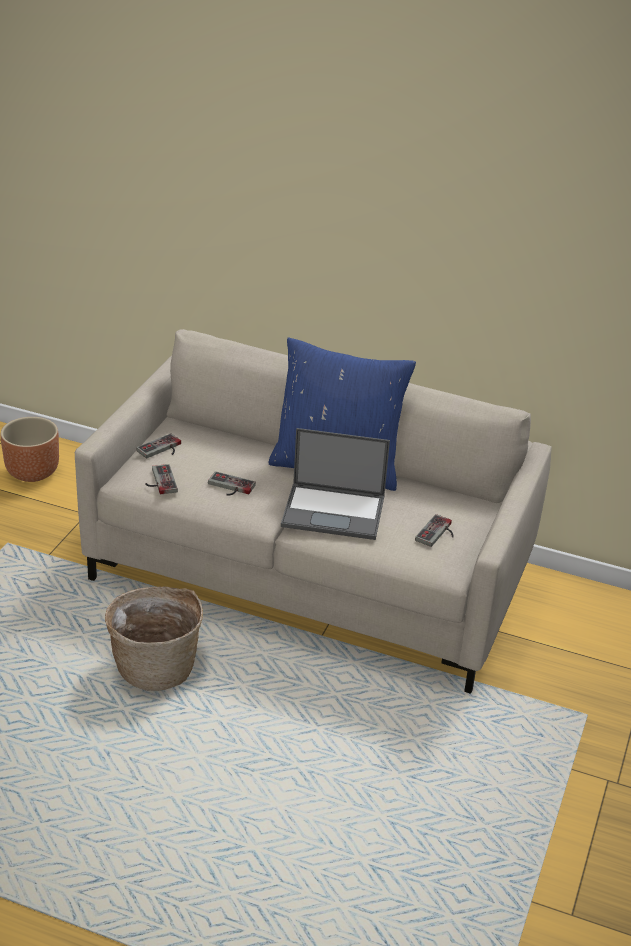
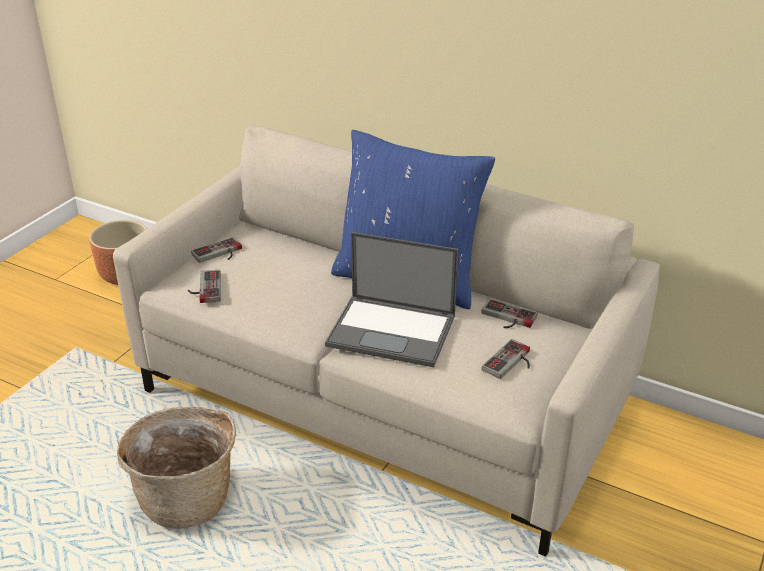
camera: 10 degrees right, 0 degrees up
game controller [208,471,256,496] -> game controller moved to [481,299,538,328]

